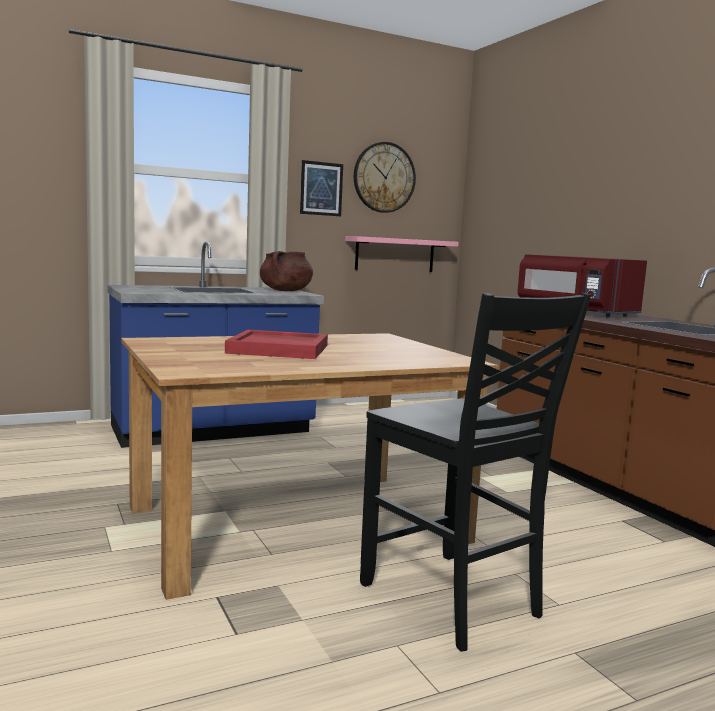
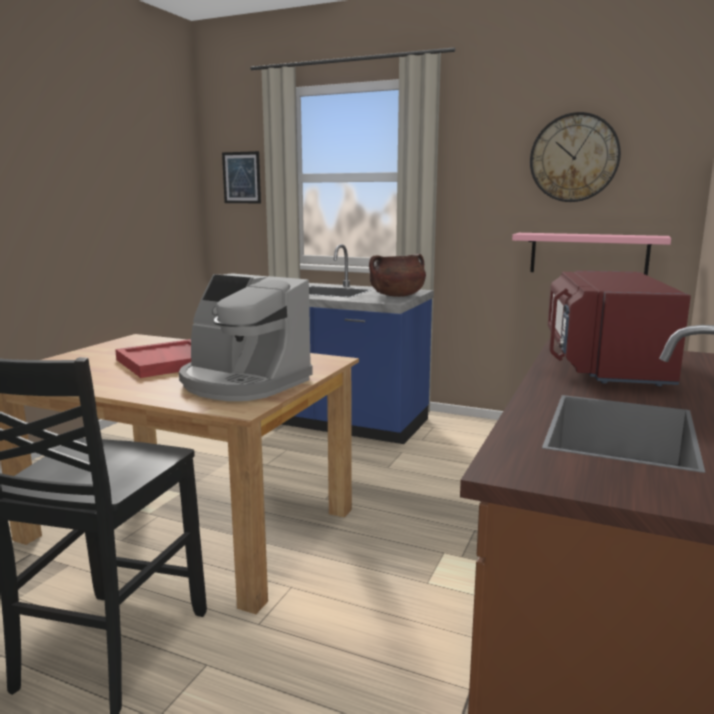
camera: 50 degrees right, 5 degrees up
picture [300,160,343,216] -> picture moved to [222,151,261,203]
none -> coffee machine [179,273,313,401]

